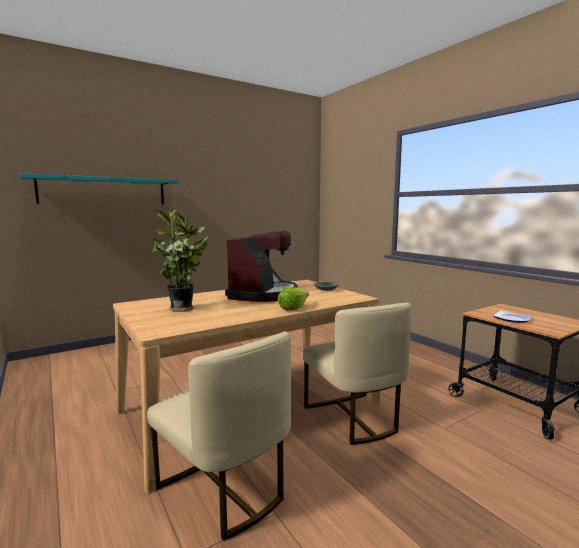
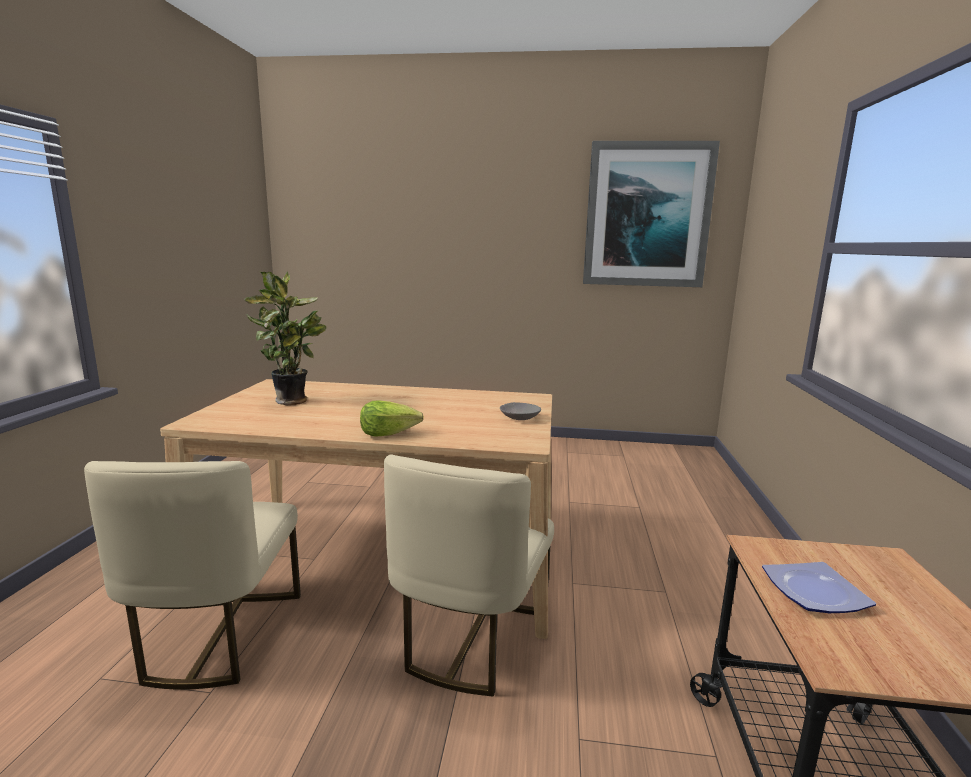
camera: 40 degrees right, 5 degrees up
turquoise shelf [20,173,179,205] -> none
coffee machine [225,231,297,302] -> none
none -> picture [583,141,720,287]

